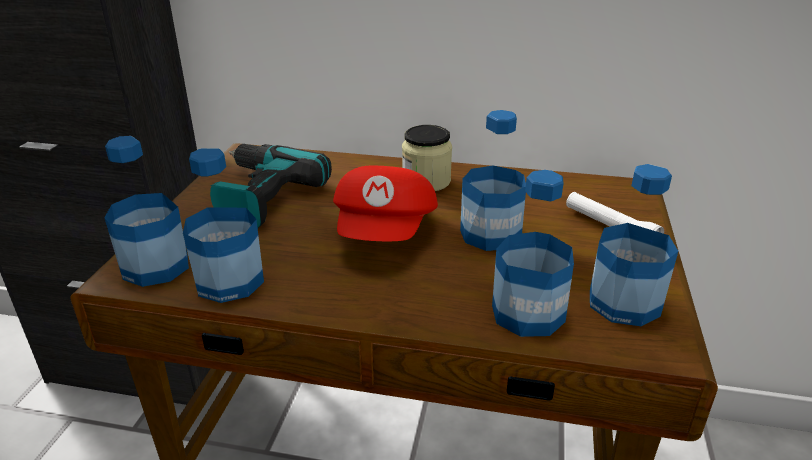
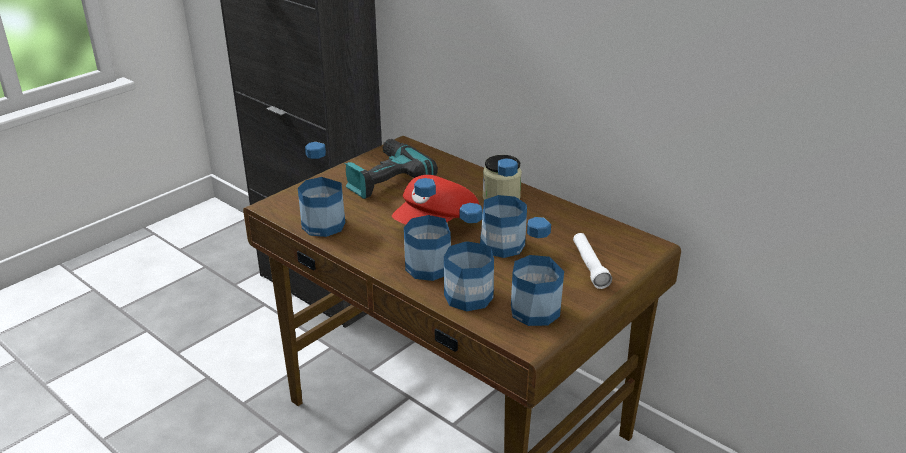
camera: 30 degrees right, 0 degrees up
bottle [105,136,189,287] -> bottle moved to [404,178,451,281]

